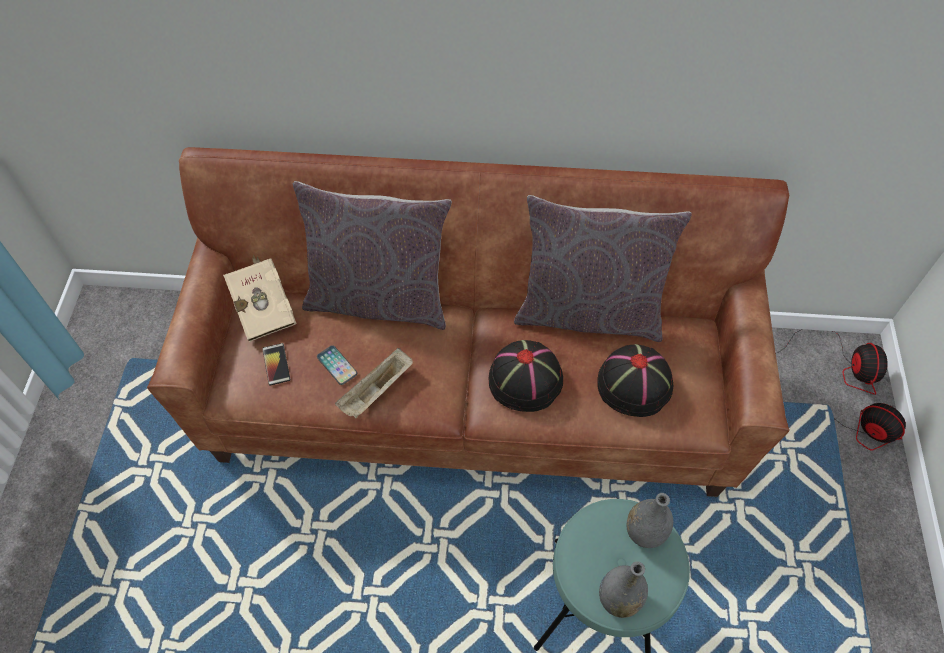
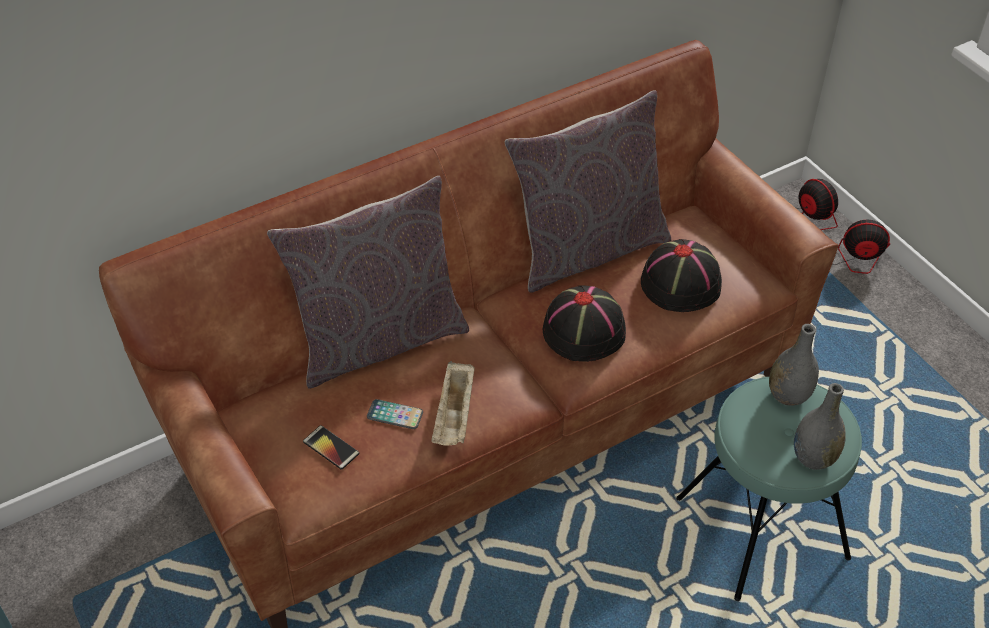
camera: 35 degrees left, 10 degrees down
beige book [223,255,297,342] -> none

